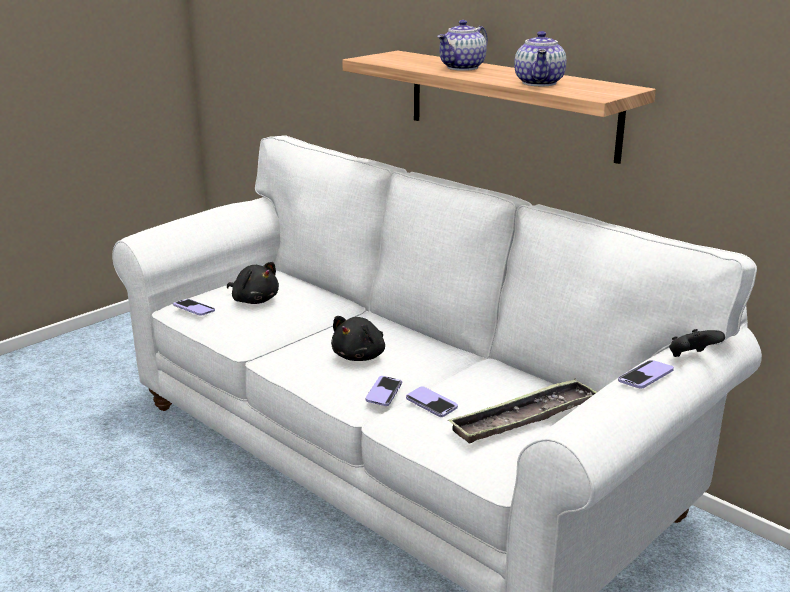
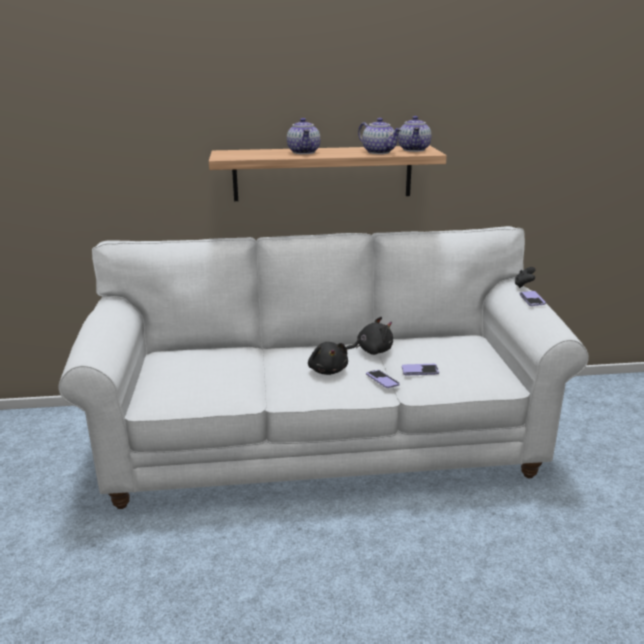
camera: 50 degrees left, 0 degrees up
phone [173,299,215,315] -> none
black plush toy [227,262,279,304] -> black plush toy moved to [346,317,393,355]
tray [448,379,597,443] -> none
none -> teapot [398,116,431,152]

